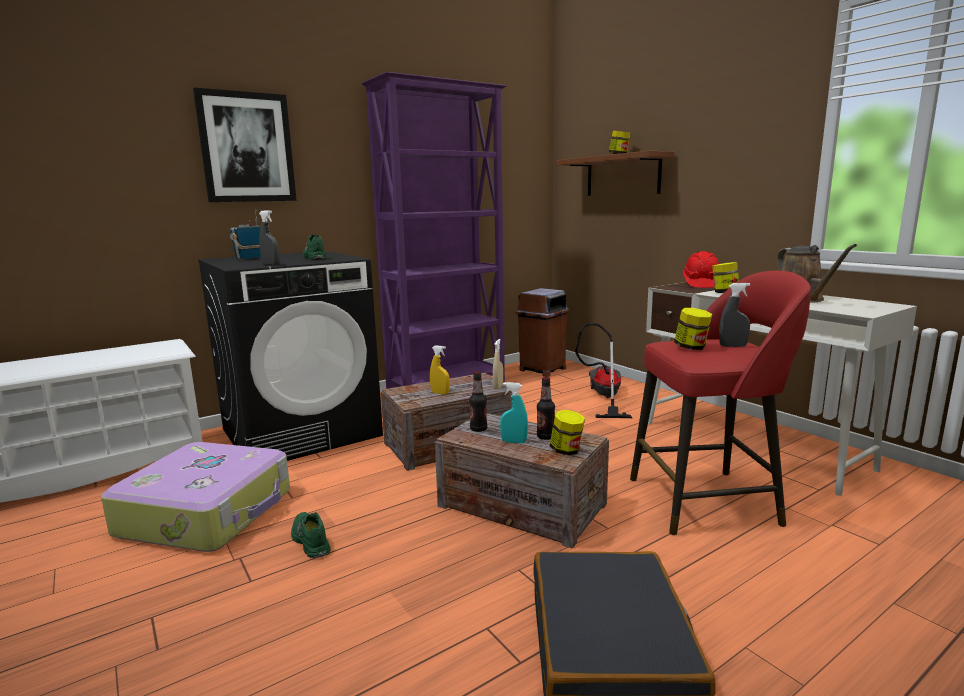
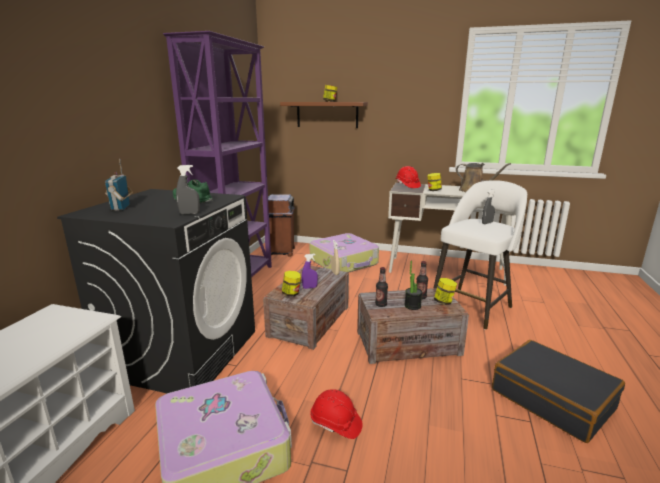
camera: 40 degrees left, 5 degrees up
picture [193,87,297,202] -> none
green shoe [291,512,331,558] -> red hard hat [310,389,363,439]
yellow spray bottle [430,345,450,395] -> purple spray bottle [302,254,318,289]
turquoise spray bottle [500,382,528,443] -> potted plant [404,261,422,310]
vacuum cleaner [575,323,632,418] -> suitcase [310,233,379,273]
red stool [630,271,811,535] -> white stool [434,180,527,330]
jar [674,308,713,350] -> jar moved to [282,271,301,297]

